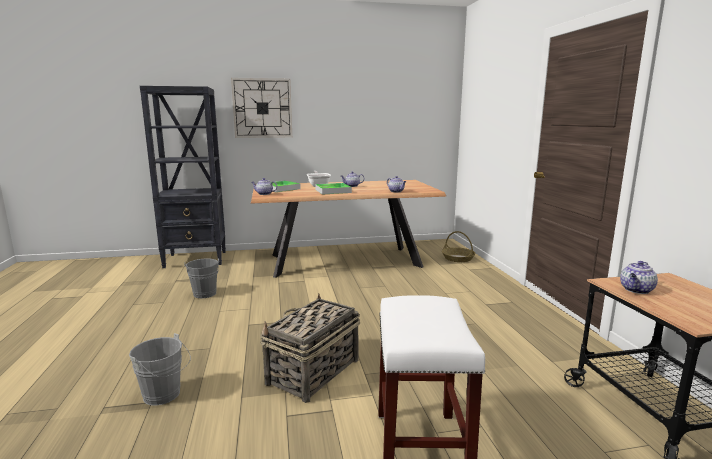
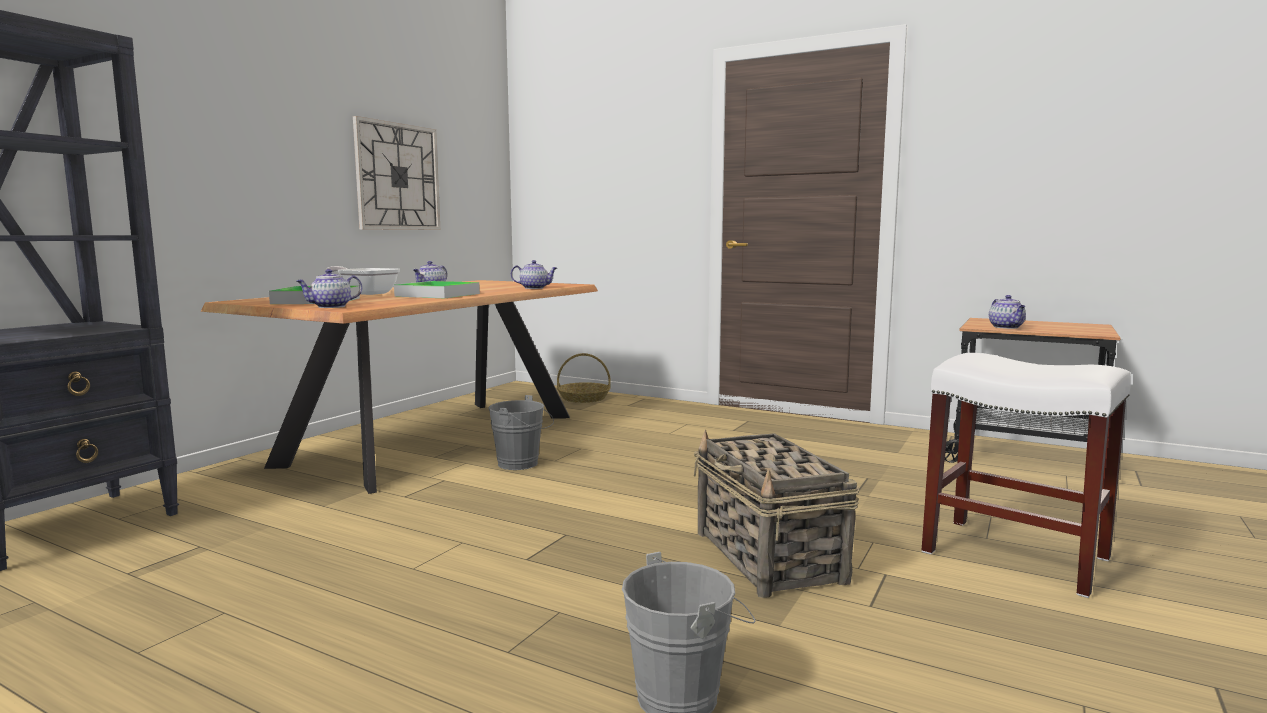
camera: 50 degrees left, 5 degrees down
grey bucket [184,258,220,298] -> grey bucket moved to [488,395,554,470]
wall clock [231,78,292,138] -> wall clock moved to [353,116,440,230]

